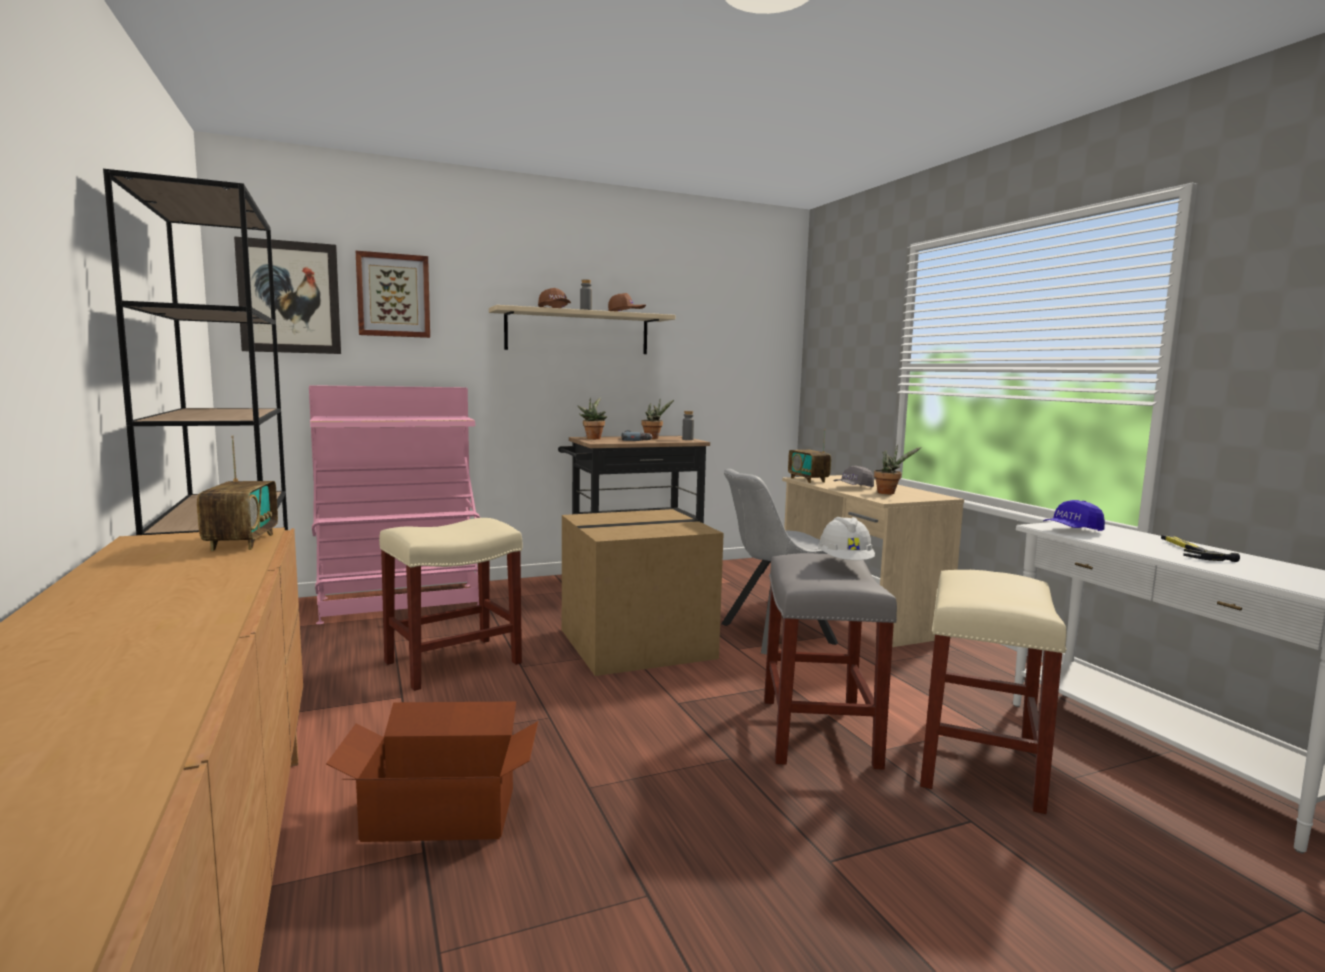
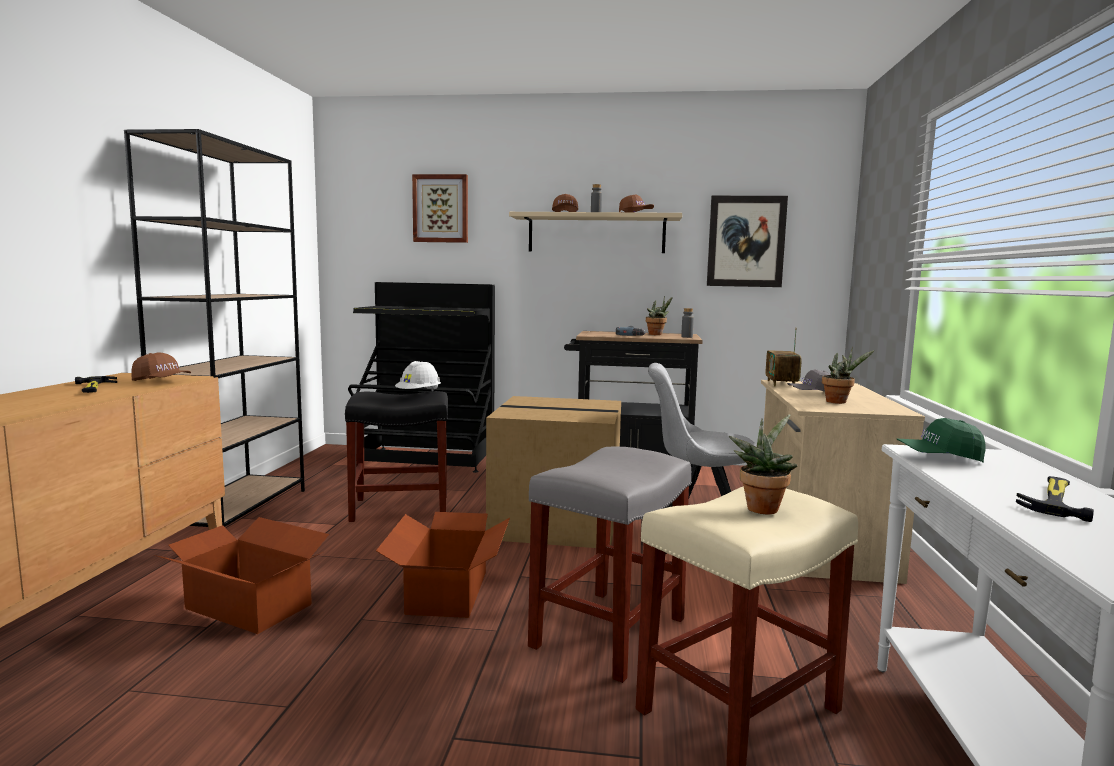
camera: 30 degrees right, 0 degrees up
radio [197,436,278,551] -> brown cap [131,352,191,381]
picture [234,236,341,354] -> picture moved to [707,196,788,287]
pink shoe rack [309,385,480,624] -> black shoe rack [348,282,495,473]
beige stool [379,518,522,691] -> black stool [345,391,448,522]
potted plant [577,397,607,439] -> potted plant moved to [729,414,797,514]
white hard hat [818,517,875,560] -> white hard hat moved to [395,361,441,391]
blue cap [1043,500,1105,531] -> green cap [897,418,986,462]
none -> hammer [75,376,117,393]
none -> cardboard box [376,512,510,618]

